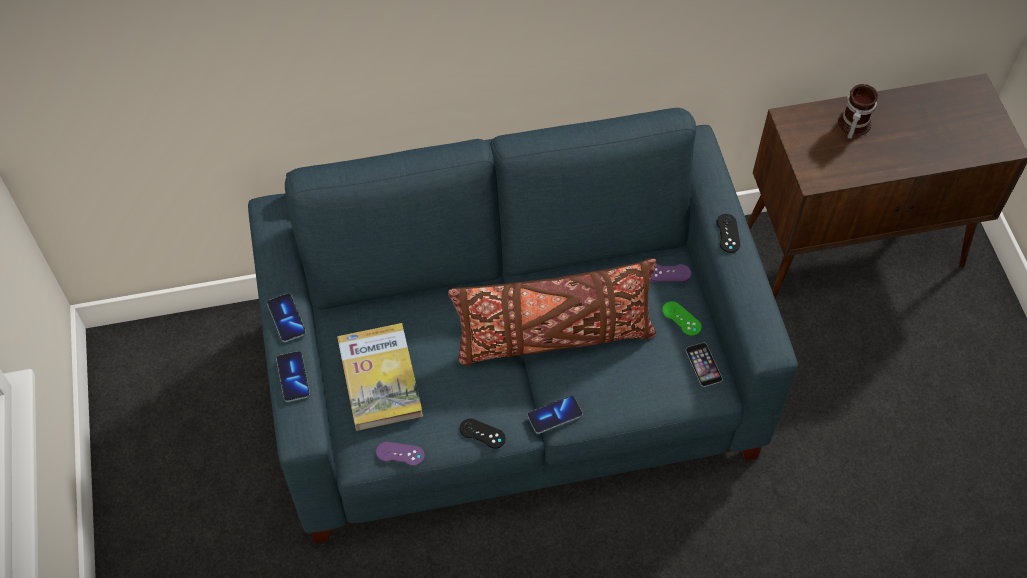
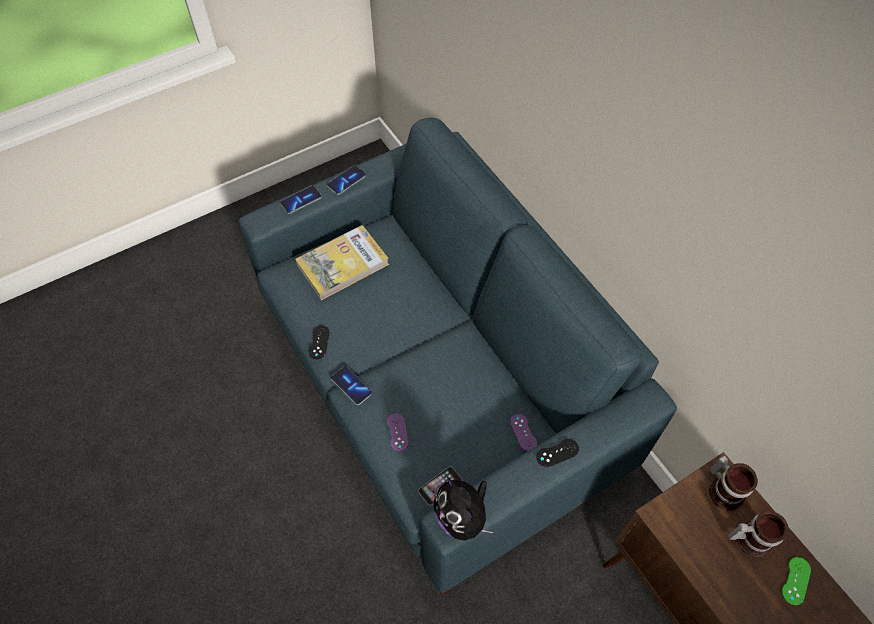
camera: 70 degrees right, 0 degrees up
purple game controller [376,442,425,466] -> purple game controller moved to [387,413,409,452]
brown pillow [448,258,657,366] -> none
green game controller [662,301,702,336] -> green game controller moved to [782,557,811,605]
none -> plush toy [434,477,493,541]
none -> mug [709,455,758,511]

